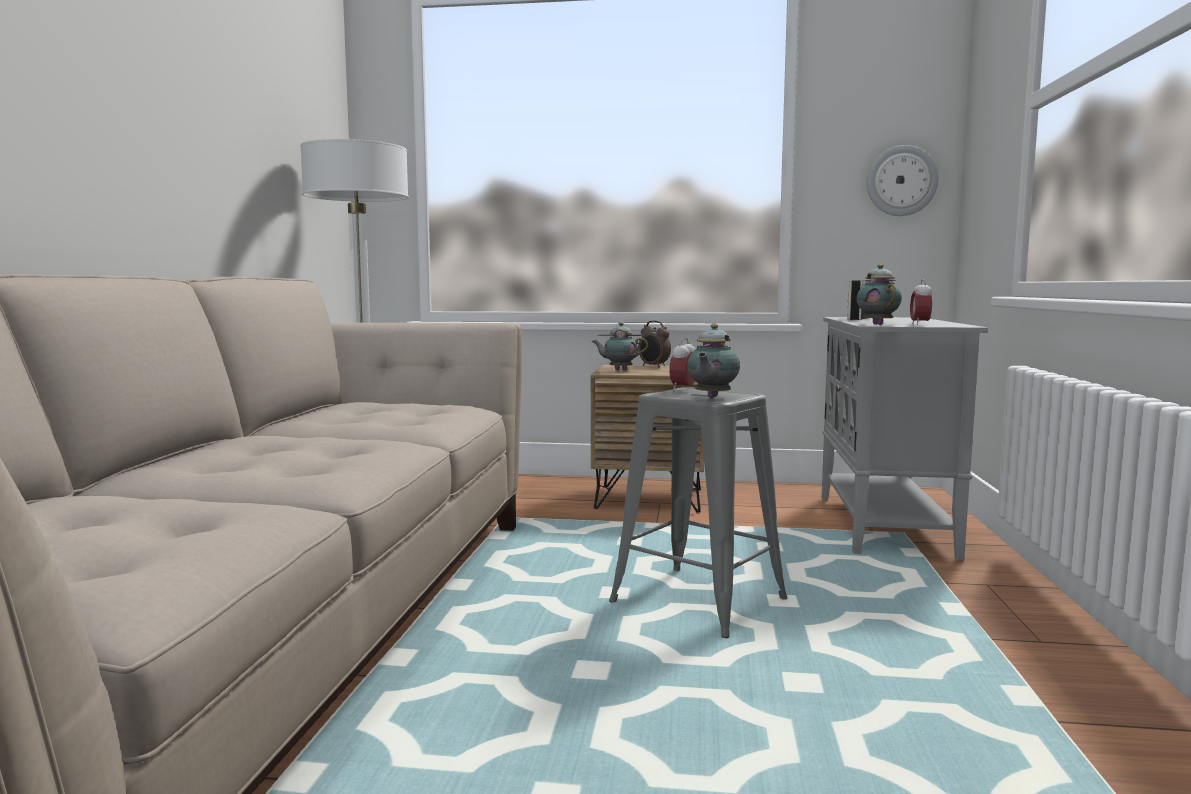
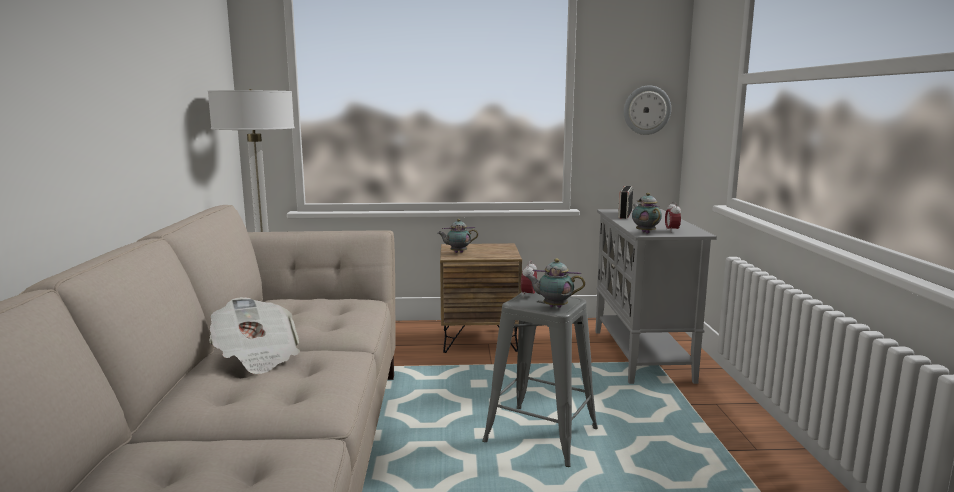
camera: 10 degrees left, 5 degrees up
alarm clock [638,321,671,368] -> none
teapot [687,324,740,398] -> teapot turned 90 degrees clockwise [525,259,585,308]
none -> newspaper [209,297,300,374]

